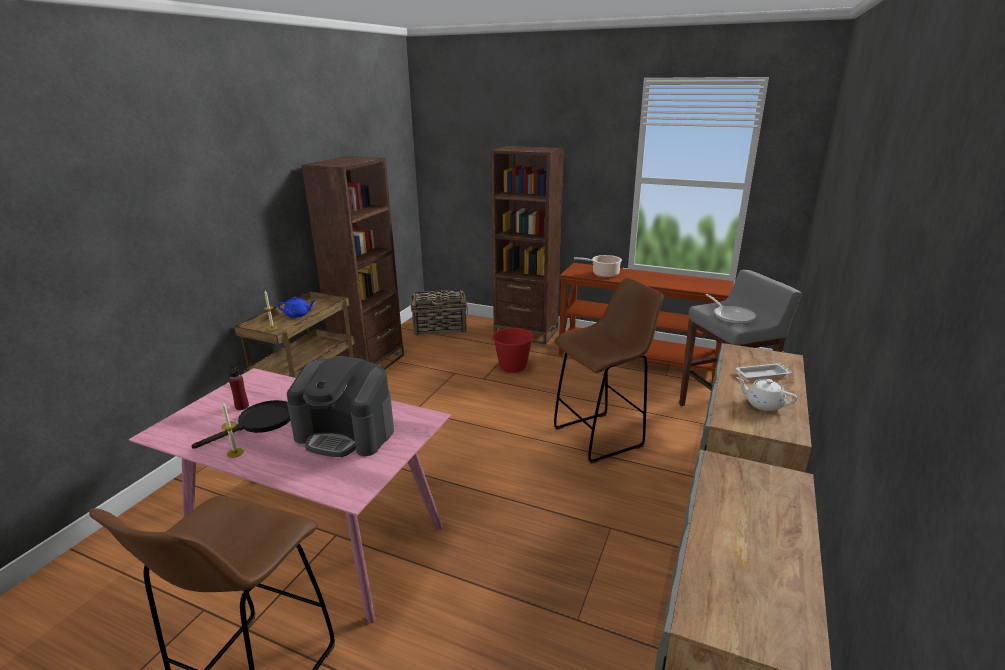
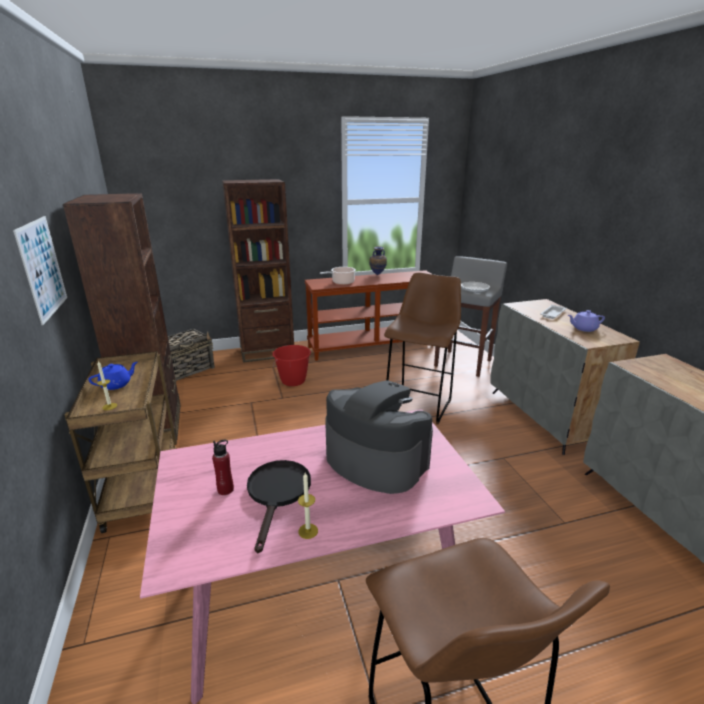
camera: 40 degrees left, 0 degrees up
coffee machine [287,356,394,457] -> coffee machine turned 120 degrees counterclockwise [325,380,433,494]
white teapot [736,377,797,411] -> purple teapot [568,310,605,332]
none -> picture [13,216,67,325]
none -> vase [369,246,387,275]

